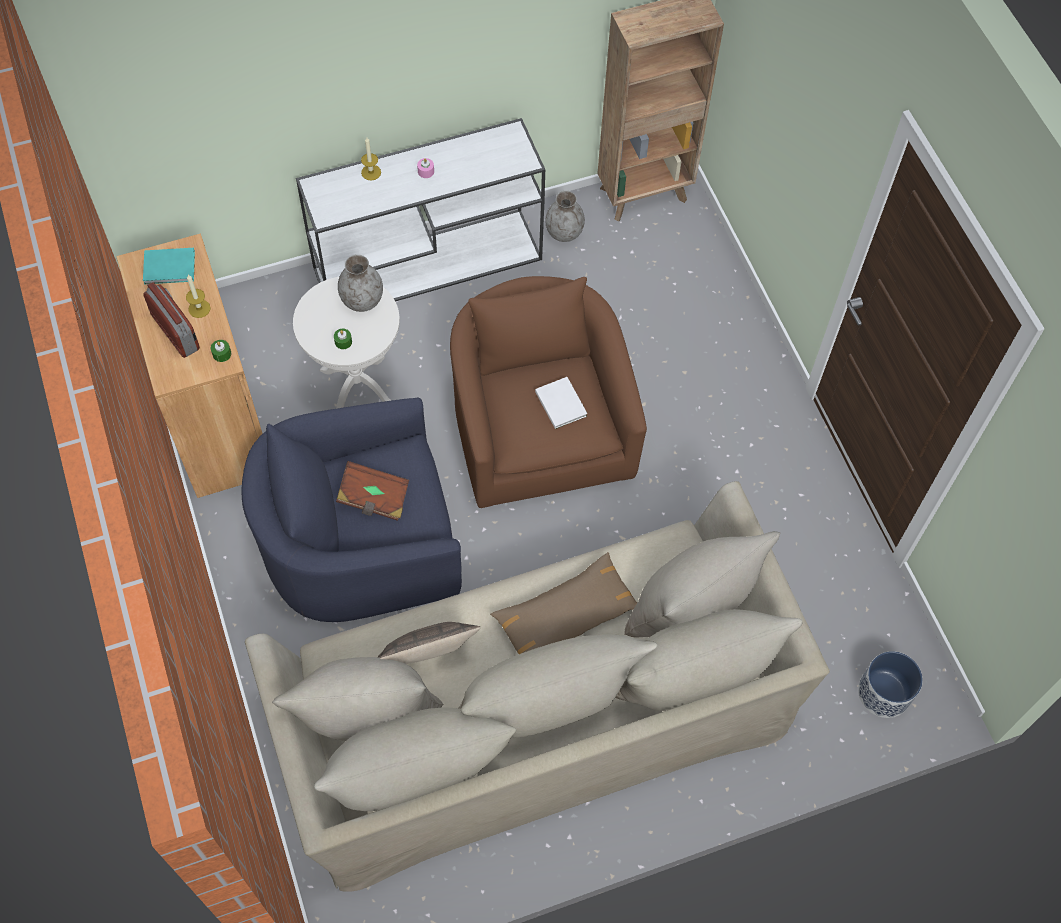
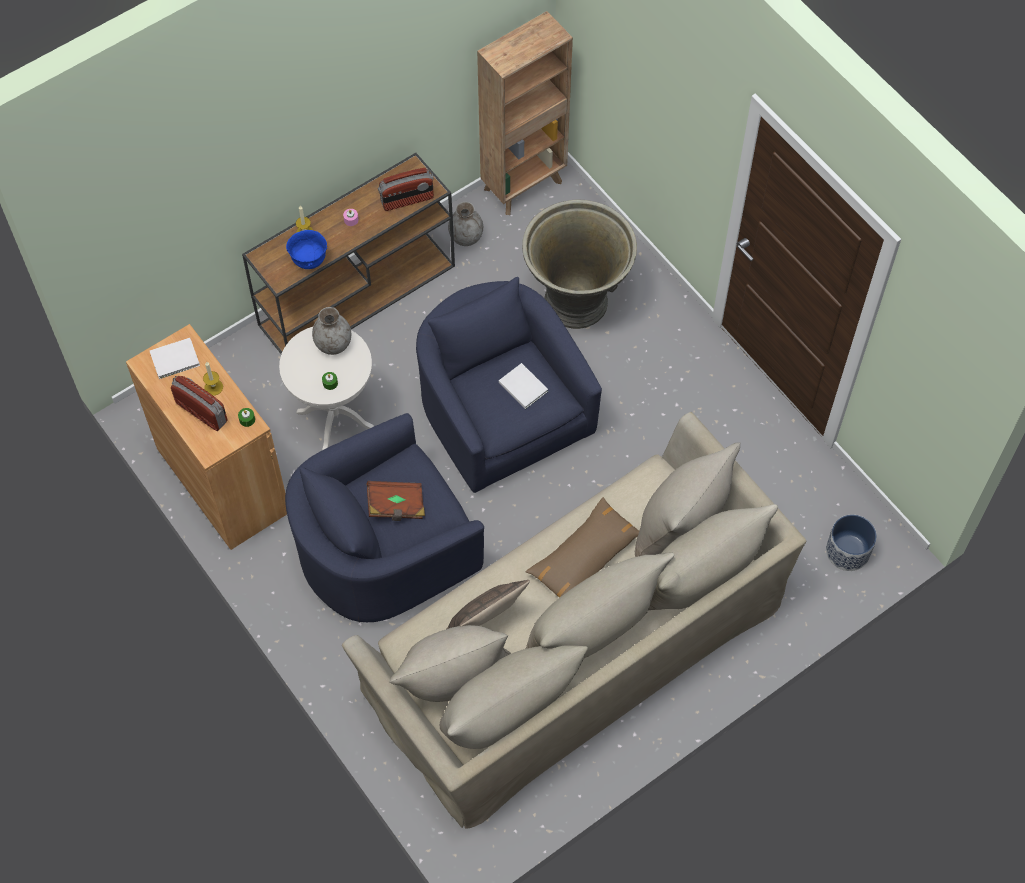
camera: 15 degrees left, 0 degrees up
turquoise book [143,248,195,284] -> white book [150,338,200,379]
white console table [296,118,545,301] -> brown console table [242,153,455,354]
brown armchair [450,276,647,508] -> blue armchair [416,277,602,493]
none -> blue bowl [286,230,327,269]
none -> radio [378,168,434,211]
none -> grey planter [522,199,637,329]

